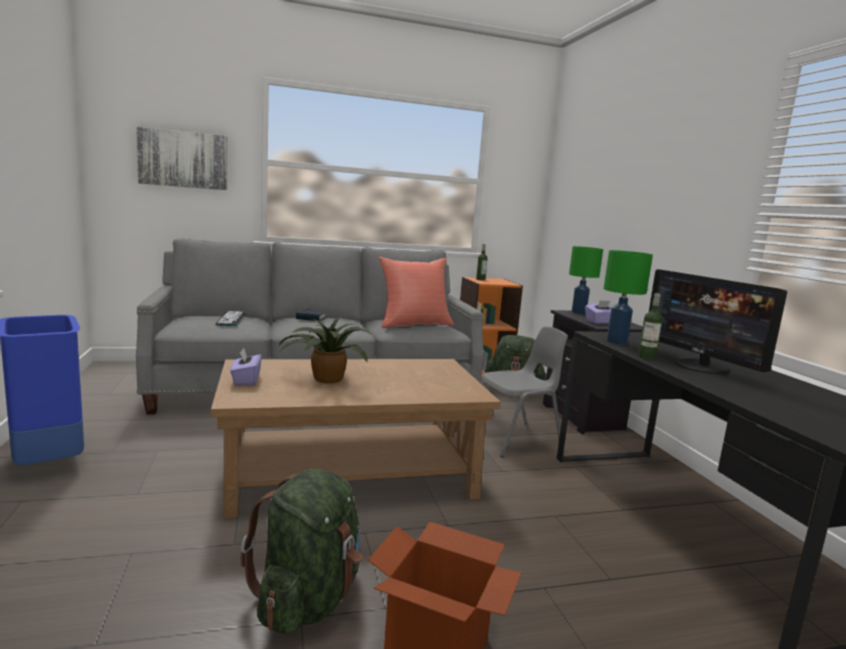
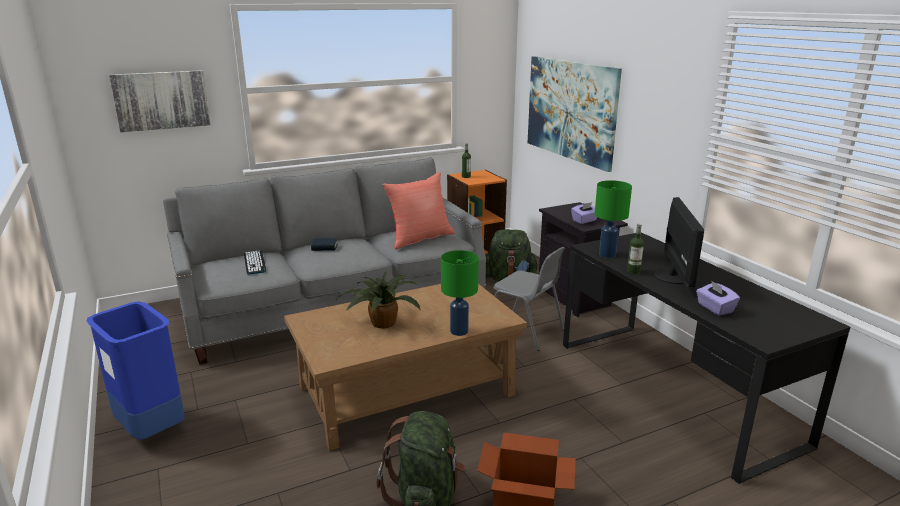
camera: 10 degrees left, 10 degrees up
purple tissue box [230,348,262,385] -> purple tissue box moved to [696,280,740,316]
grey chair [481,326,568,457] -> grey chair turned 75 degrees clockwise [494,247,565,351]
green table lamp [569,246,603,314] -> green table lamp moved to [441,250,479,336]
monitor [649,269,787,374] -> monitor turned 135 degrees counterclockwise [653,197,704,287]
none -> picture [528,56,622,172]

